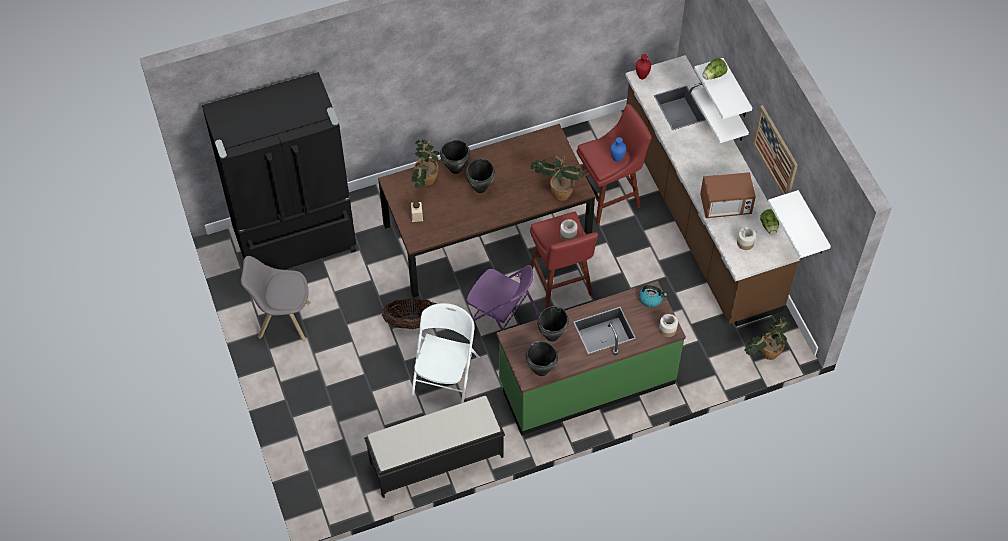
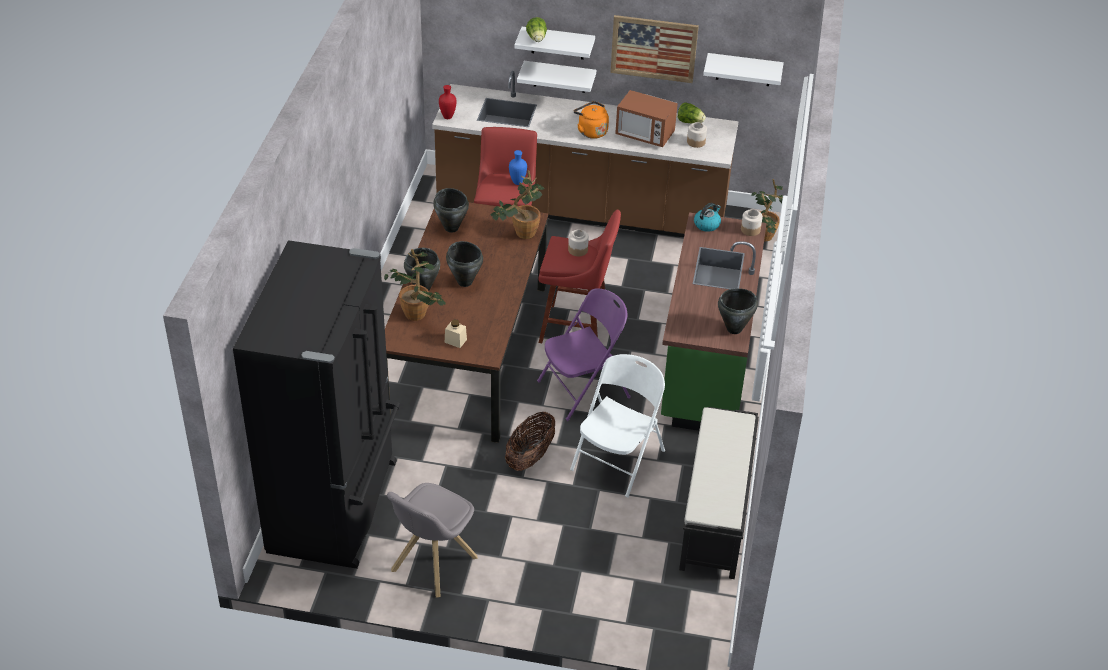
camera: 60 degrees left, 15 degrees down
white chair [411,303,480,403] -> white chair turned 75 degrees clockwise [570,354,665,498]
black cooking pot [537,306,569,342] -> black cooking pot moved to [433,188,469,233]
microwave [700,172,756,218] -> microwave turned 90 degrees clockwise [615,90,678,147]
none -> orange kettle [574,101,609,139]

